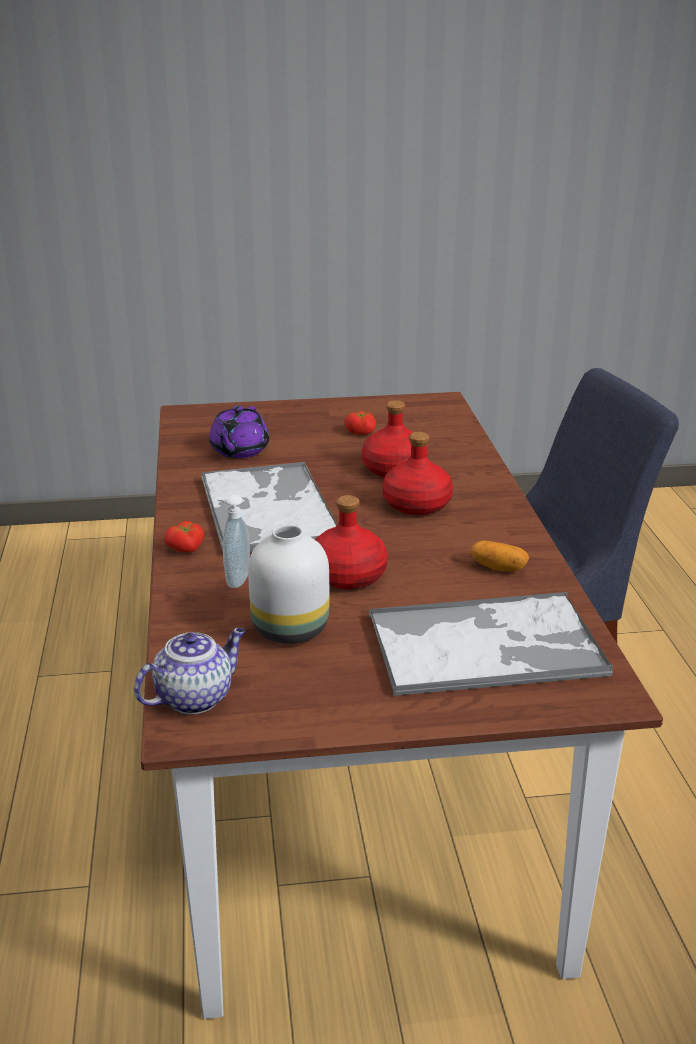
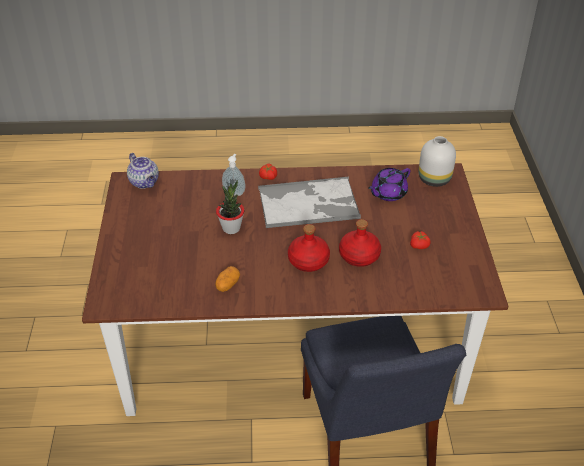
camera: 95 degrees right, 15 degrees up
purple teapot [209,406,269,458] -> purple teapot turned 60 degrees counterclockwise [368,168,410,201]
white vase [248,525,329,644] -> white vase moved to [419,136,456,187]
red bottle [314,495,388,589] -> potted plant [216,180,244,234]
tray [369,592,613,696] -> none

